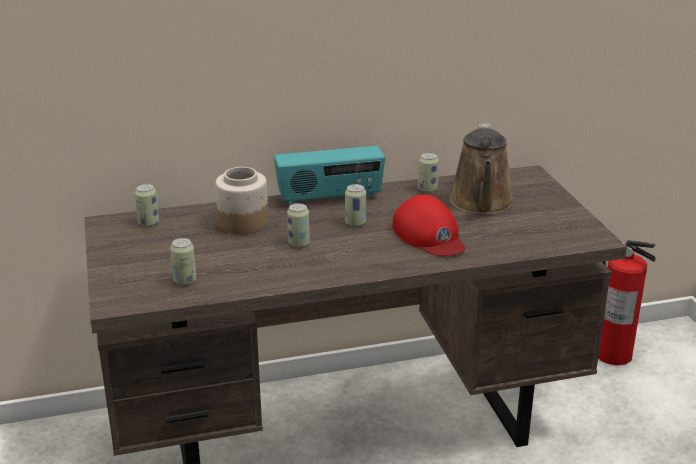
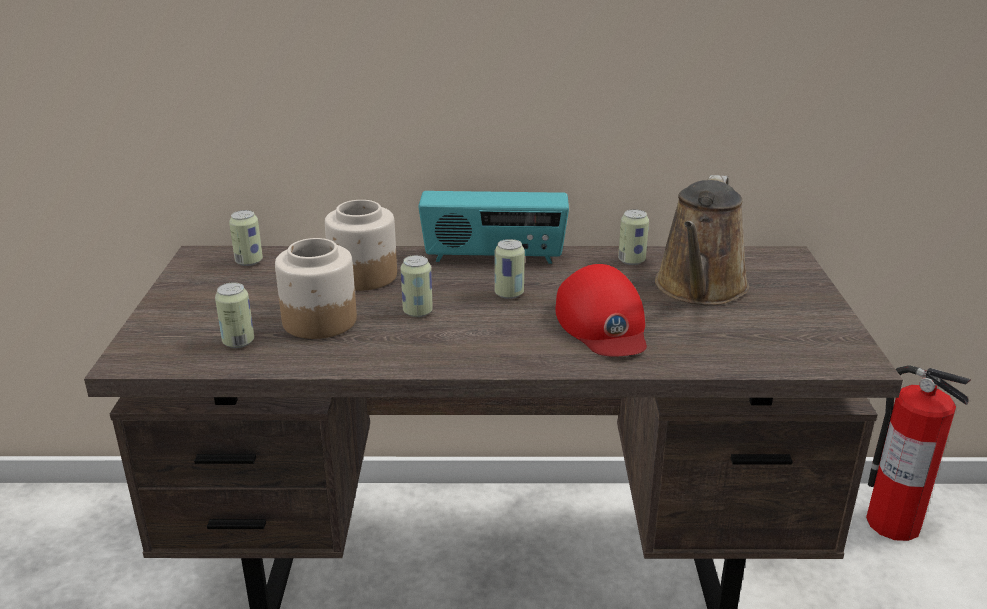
camera: 15 degrees right, 0 degrees up
none -> jar [275,238,357,339]

